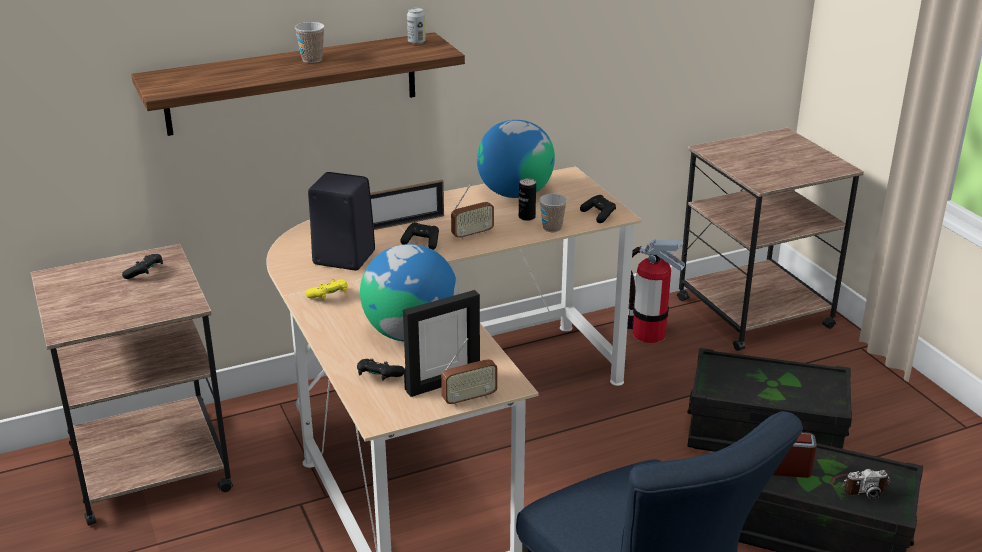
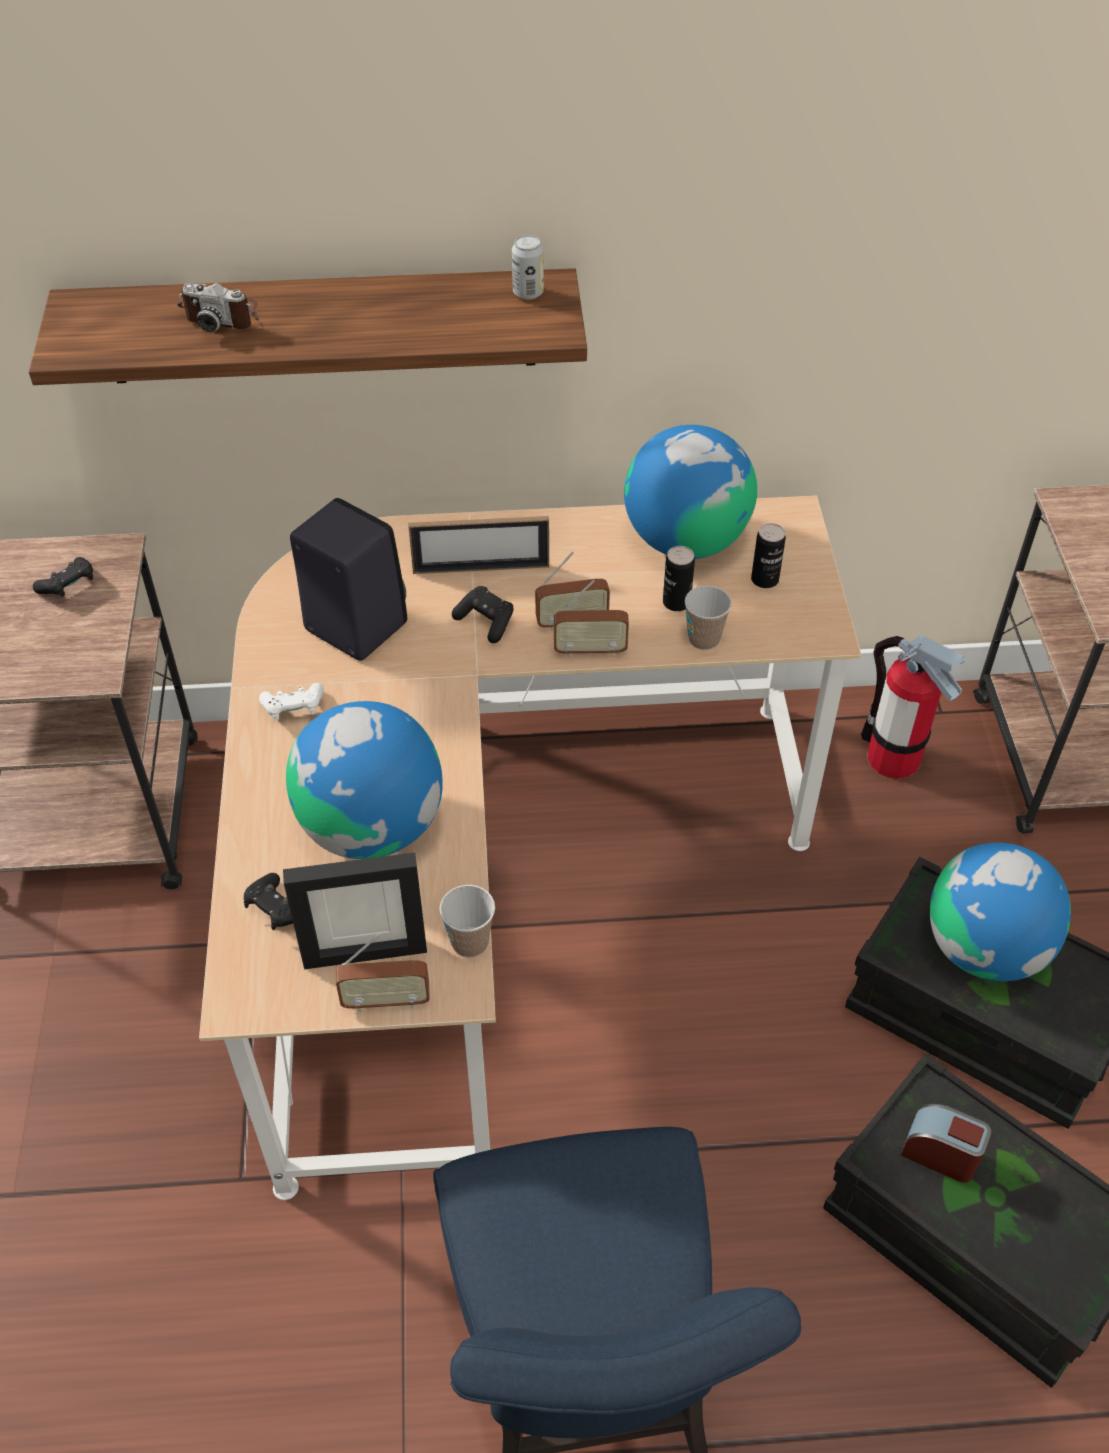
camera: 20 degrees right, 20 degrees up
cup [295,22,325,63] -> cup moved to [440,885,495,958]
yellow game controller [306,279,348,299] -> white game controller [259,683,324,721]
black game controller [580,195,616,223] -> none
camera [830,469,890,499] -> camera moved to [177,283,259,332]
none -> radio [554,580,629,657]
none -> can [751,523,786,588]
none -> globe [930,843,1071,981]

